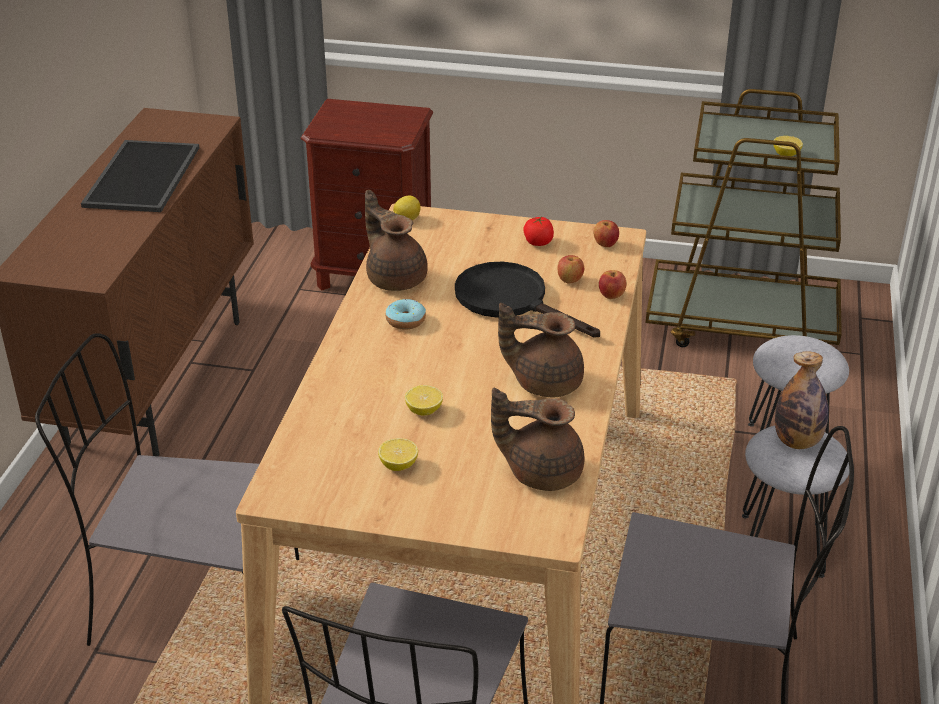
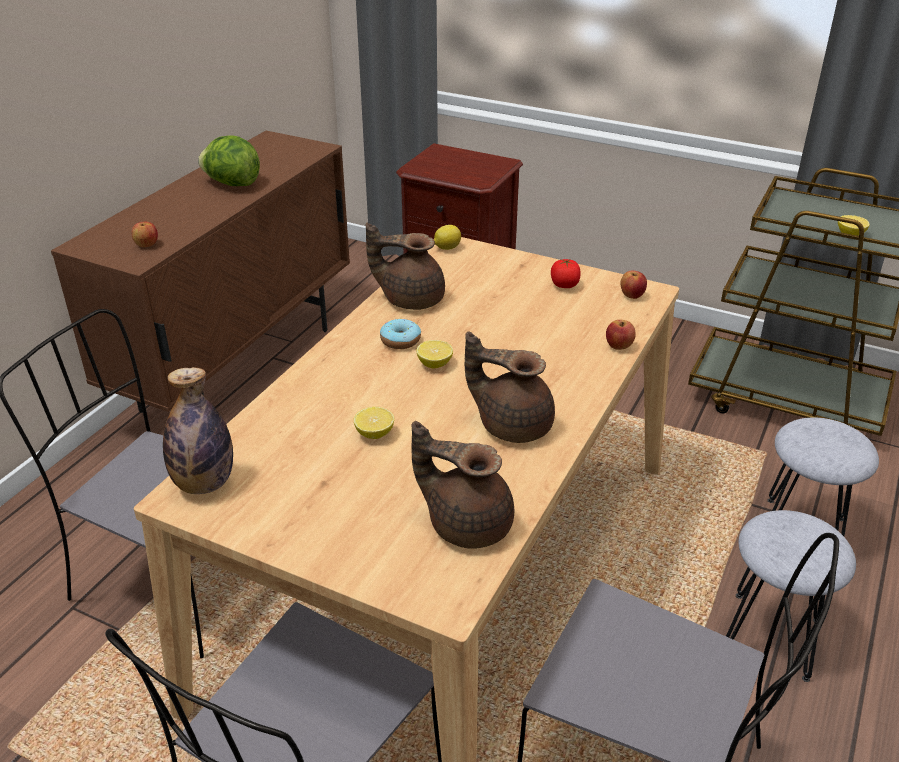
camera: 15 degrees right, 0 degrees up
tray [81,140,199,212] -> lettuce [198,135,260,186]
brown teapot [365,190,427,291] -> brown teapot turned 60 degrees counterclockwise [366,223,445,310]
lemon [378,438,418,471] -> lemon moved to [416,340,453,368]
black frying pan [455,262,600,337] -> none
apple [557,255,584,283] -> apple moved to [131,222,158,247]
bottle [775,351,829,449] -> bottle moved to [163,367,233,494]

